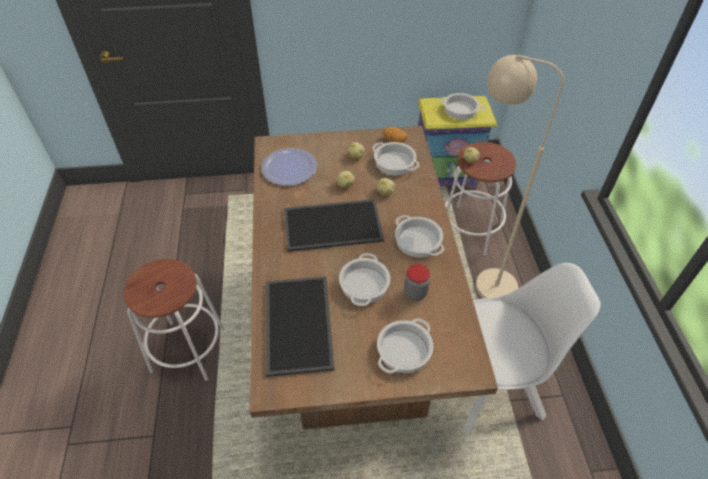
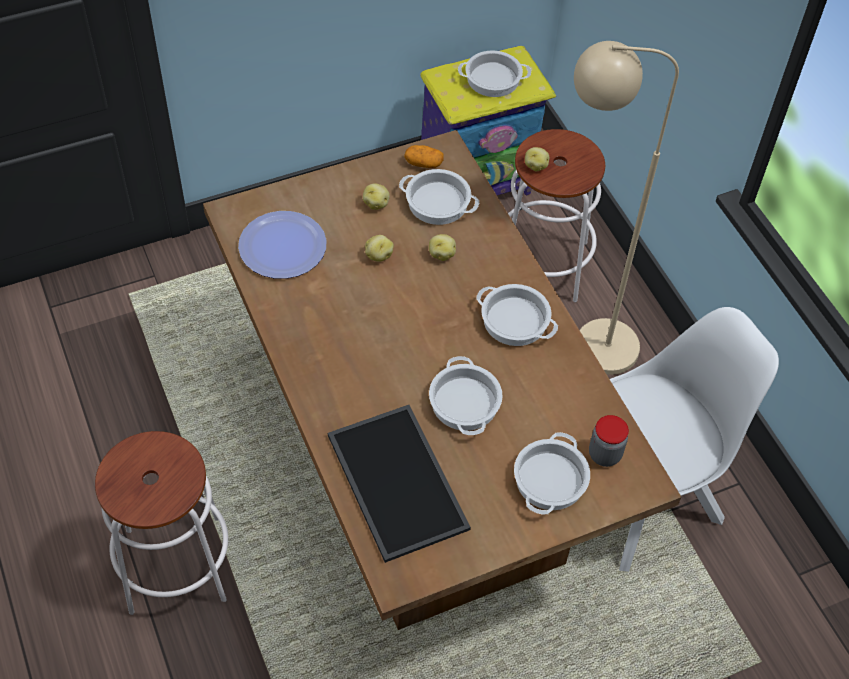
camera: 20 degrees left, 5 degrees up
tray [284,199,384,252] -> none
jar [404,264,430,301] -> jar moved to [589,415,629,467]

